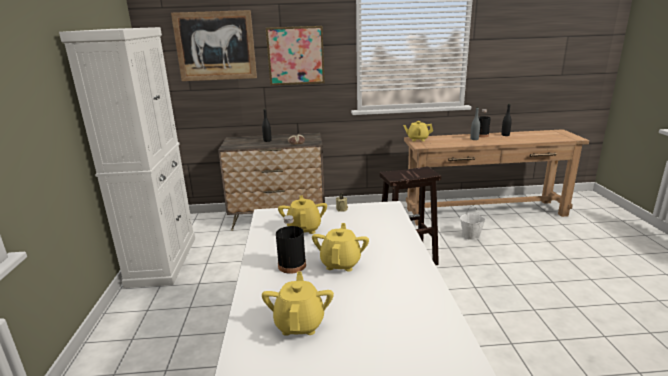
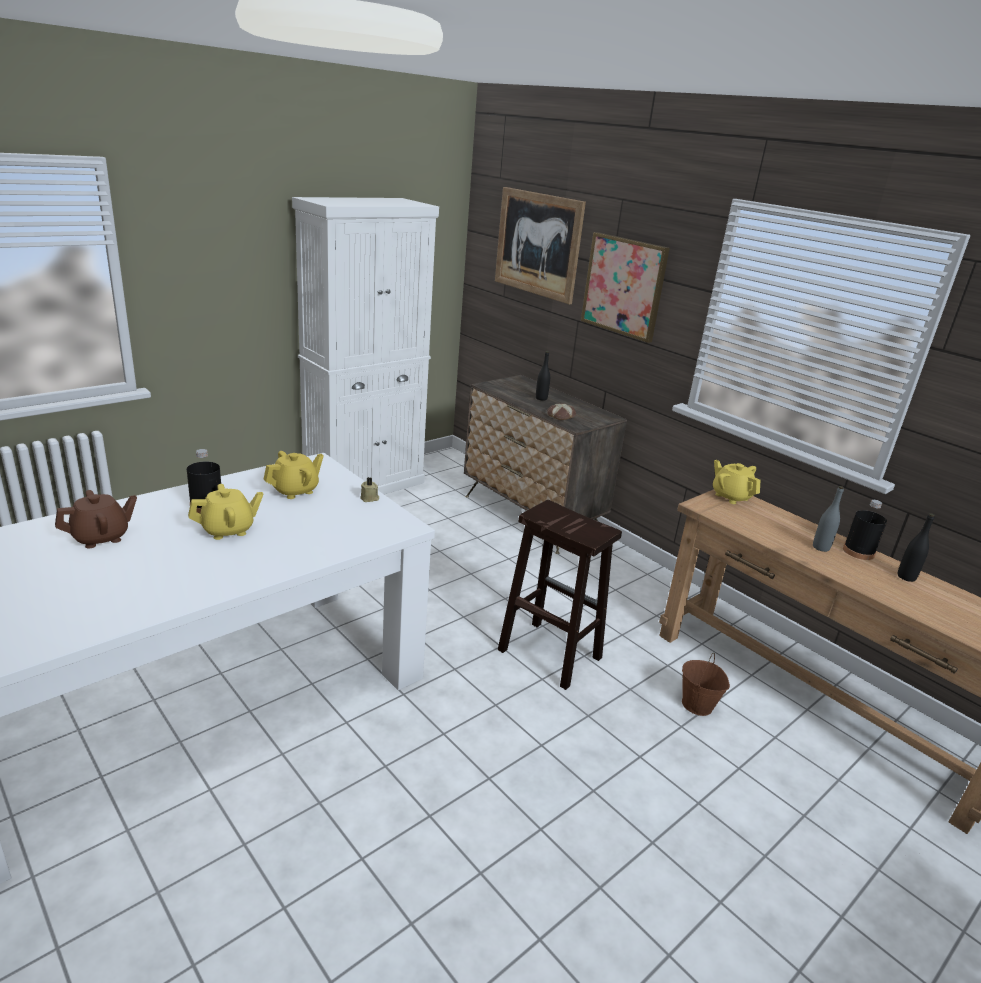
camera: 50 degrees right, 5 degrees up
yellow teapot [262,271,334,336] -> brown teapot [55,490,137,548]
white bucket [460,206,486,240] -> brown bucket [682,653,730,716]

